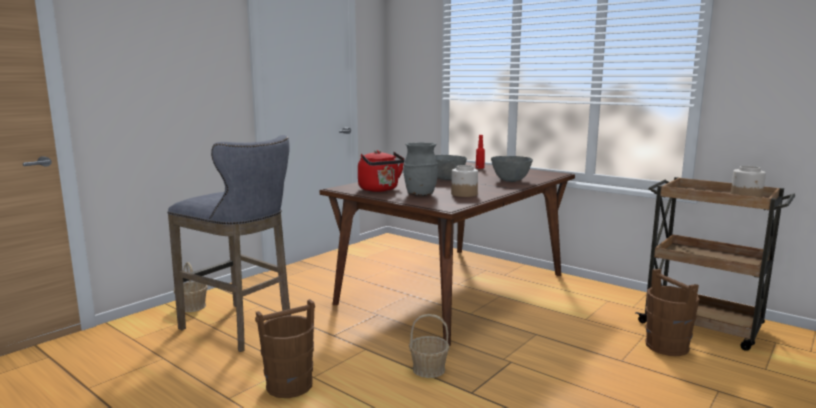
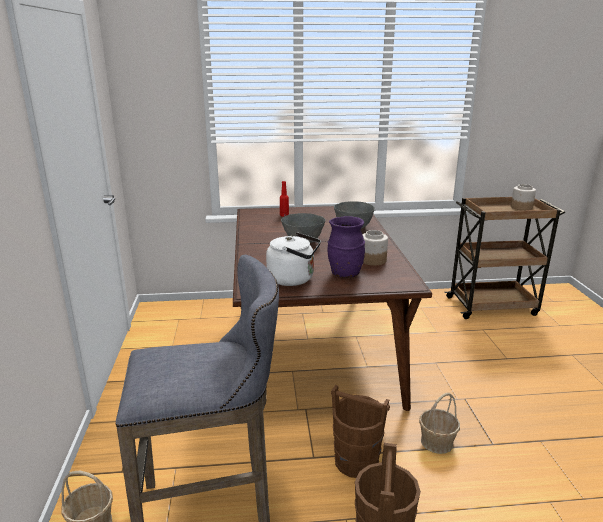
camera: 45 degrees left, 10 degrees up
red kettle [358,150,405,192] -> white kettle [266,232,321,286]
grey vase [404,143,438,196] -> purple vase [328,216,365,277]
brown bucket [646,269,700,356] -> brown bucket moved to [331,385,390,478]

